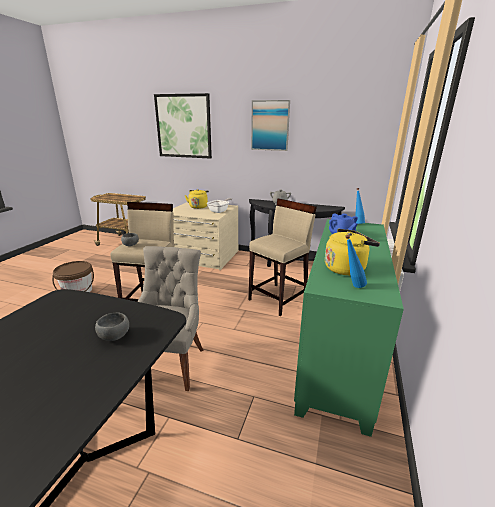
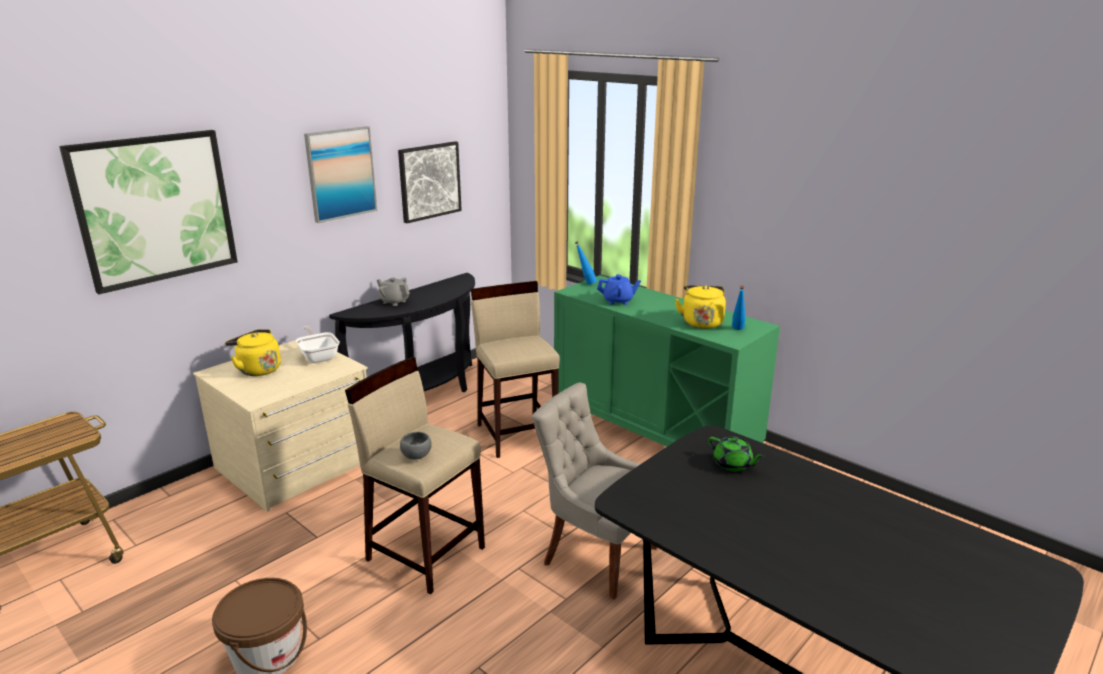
camera: 65 degrees left, 0 degrees up
grey bowl [95,312,129,341] -> green teapot [708,436,765,472]
none -> picture [398,142,462,223]

